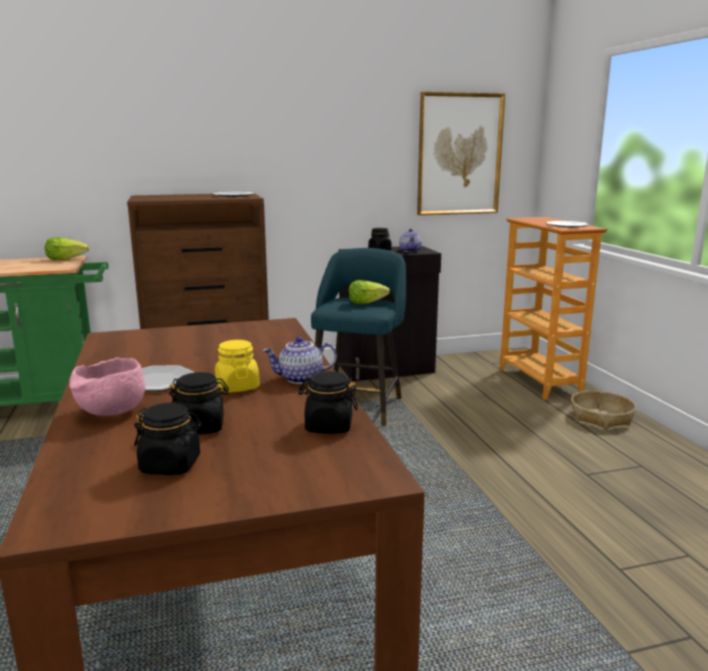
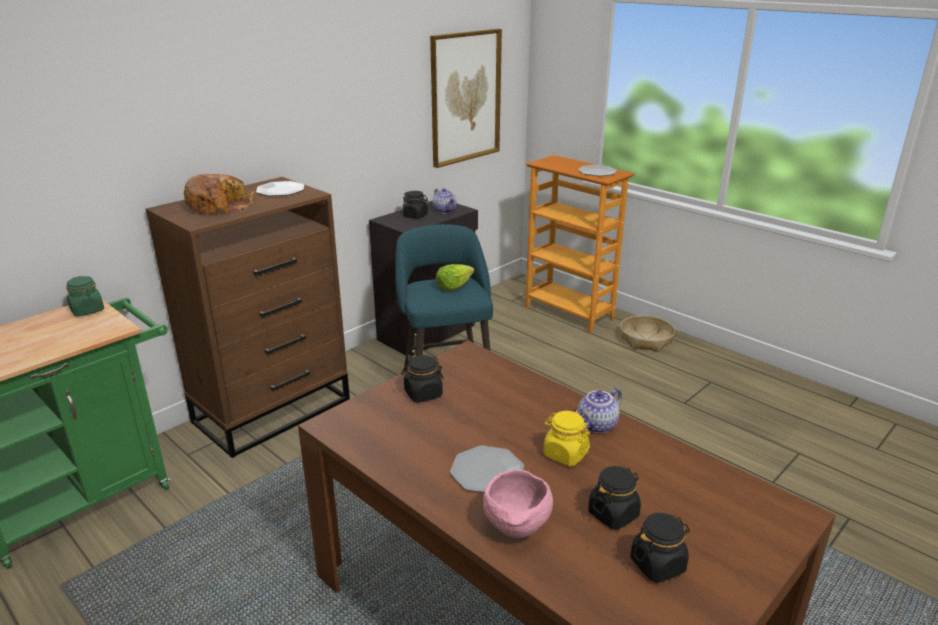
camera: 30 degrees left, 10 degrees up
lettuce [45,237,89,260] -> green jar [67,276,104,316]
black jar [298,372,358,434] -> black jar moved to [401,355,444,403]
none -> bread [184,174,255,215]

